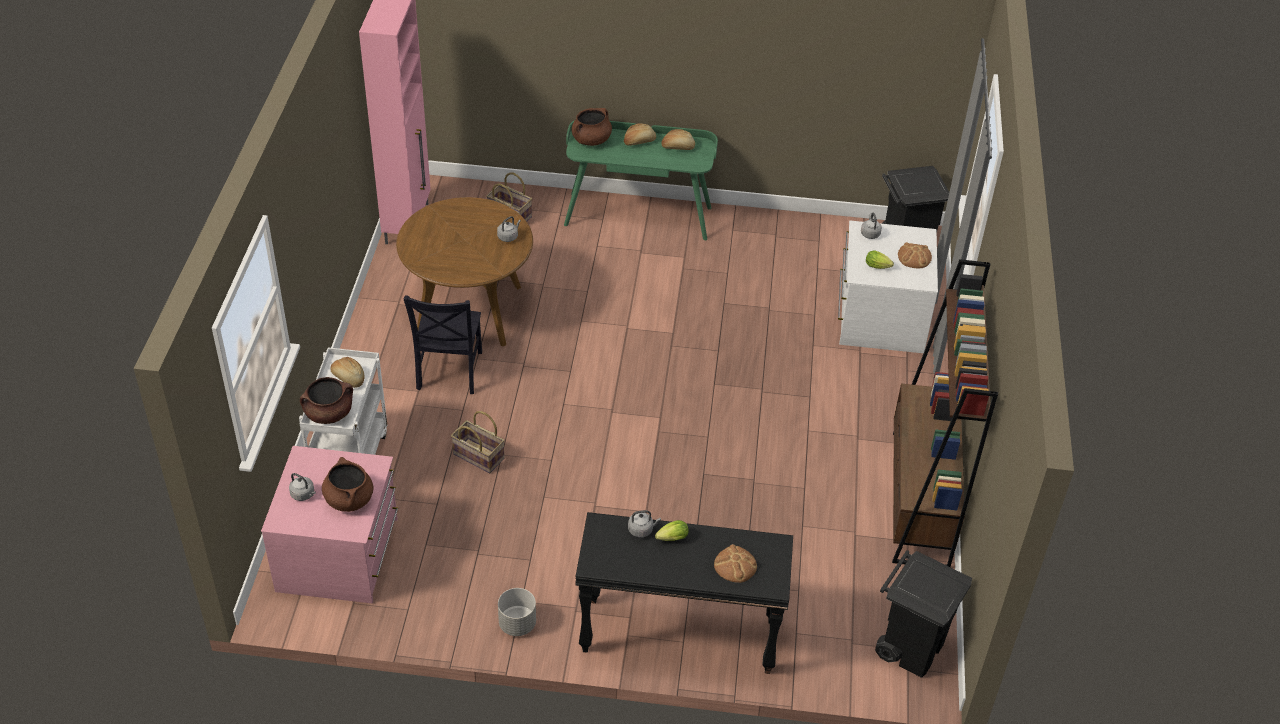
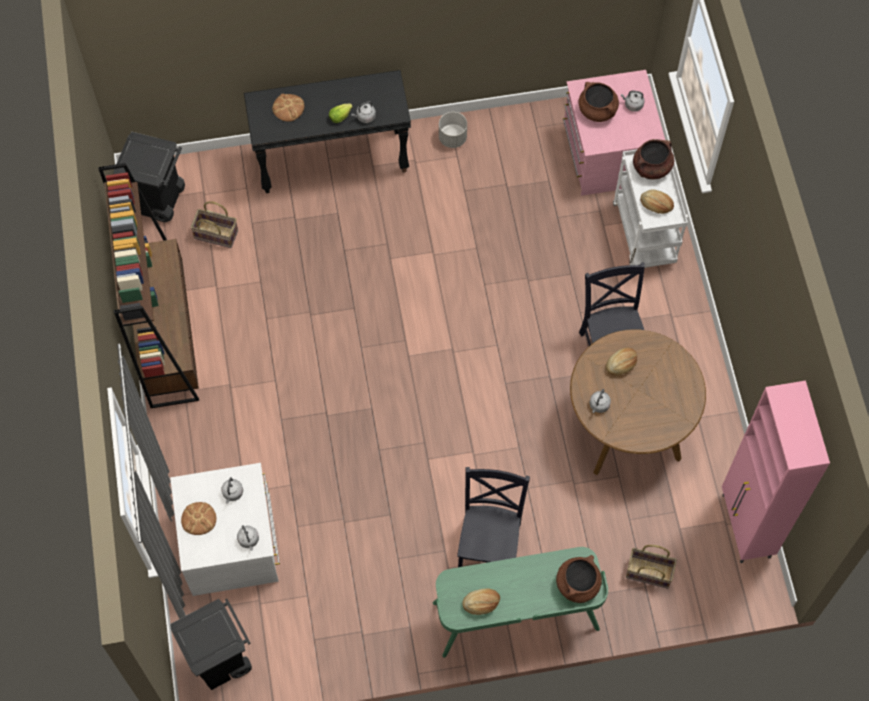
camera: 165 degrees right, 20 degrees up
basket [451,411,505,473] -> basket moved to [191,201,238,248]
bread [624,123,656,146] -> bread moved to [606,348,637,376]
lettuce [866,250,894,269] -> grey kettle [222,477,243,503]
none -> black chair [457,467,530,567]

